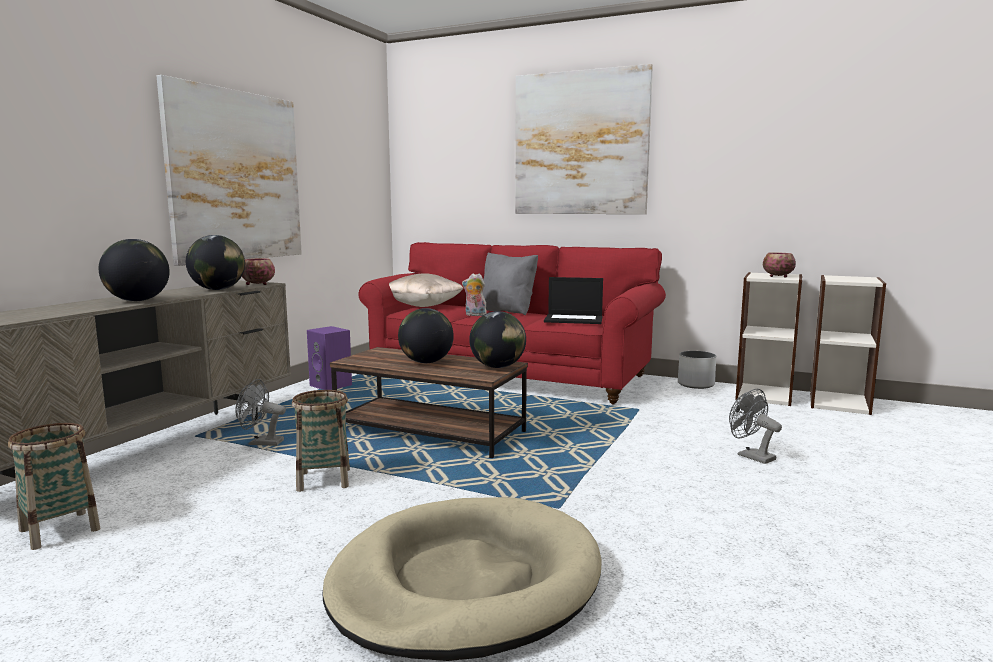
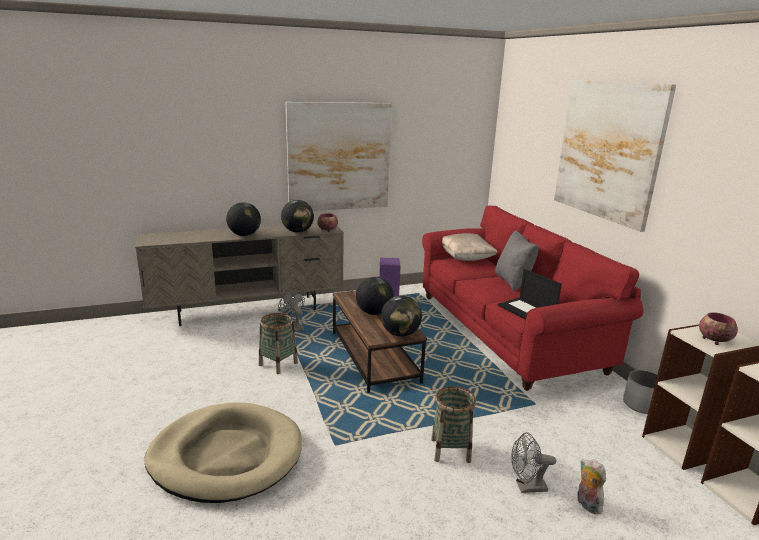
camera: 45 degrees right, 10 degrees up
basket [8,423,100,550] -> basket moved to [431,386,476,463]
plush toy [462,274,487,316] -> plush toy moved to [577,459,606,514]
grey fan [729,389,782,464] -> grey fan turned 105 degrees counterclockwise [511,432,556,493]

